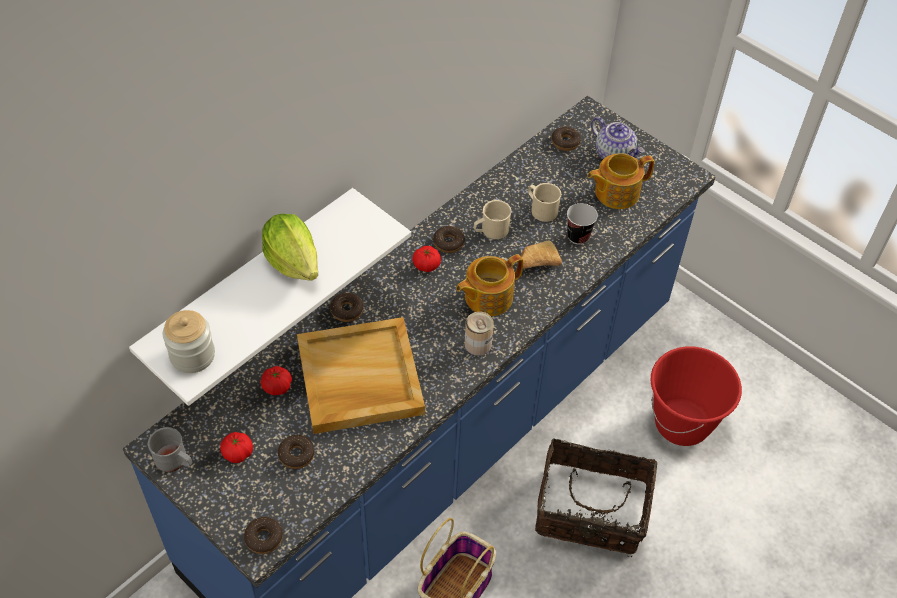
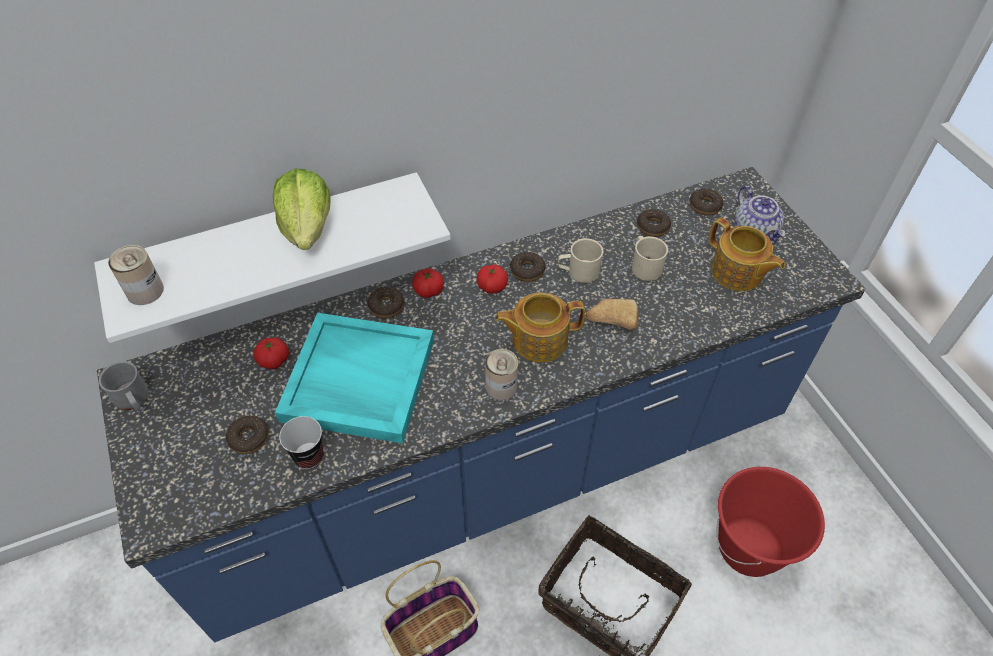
camera: 25 degrees right, 0 degrees up
jar [163,310,215,373] -> can [108,245,164,305]
tomato [220,432,253,463] -> tomato moved to [412,268,444,298]
donut [244,517,283,554] -> donut moved to [637,209,671,237]
beige tray [297,317,425,434] -> turquoise tray [275,313,434,444]
cup [567,203,598,245] -> cup moved to [279,416,324,469]
teapot [587,153,655,209] -> teapot turned 135 degrees counterclockwise [709,218,785,291]

